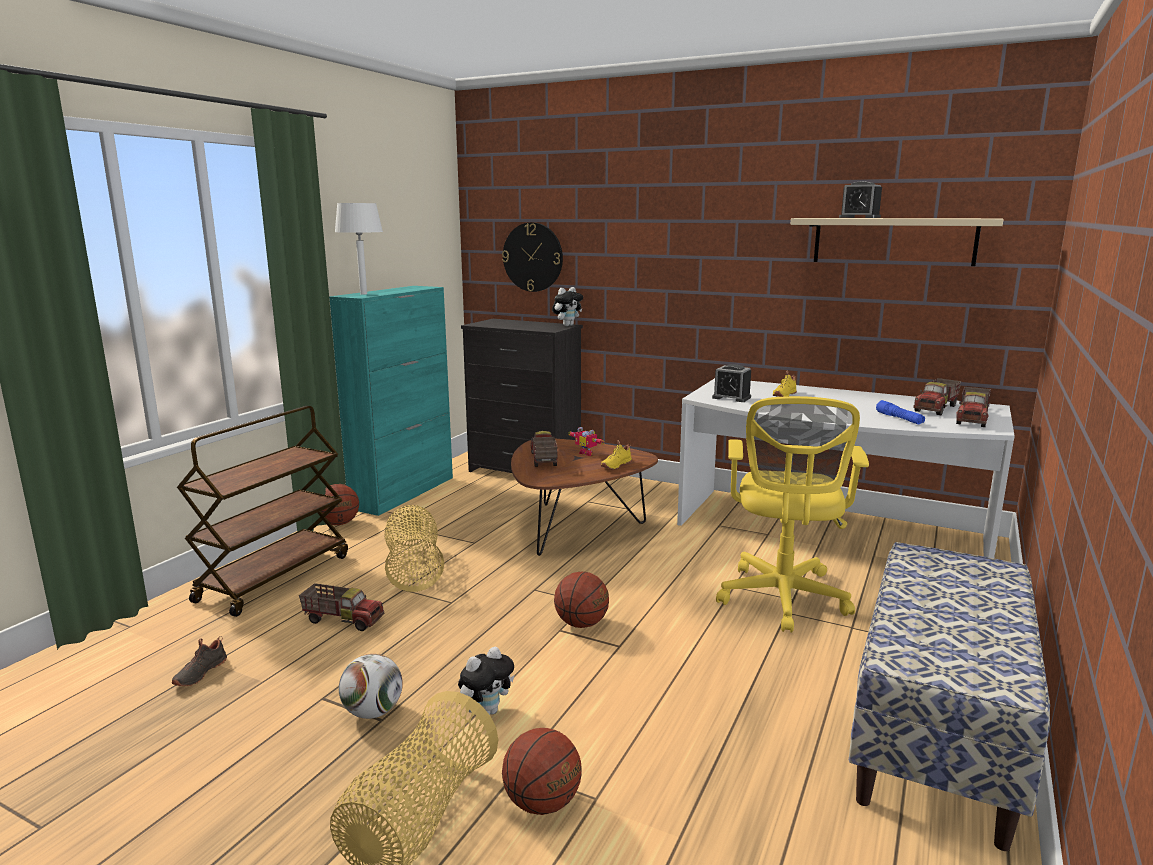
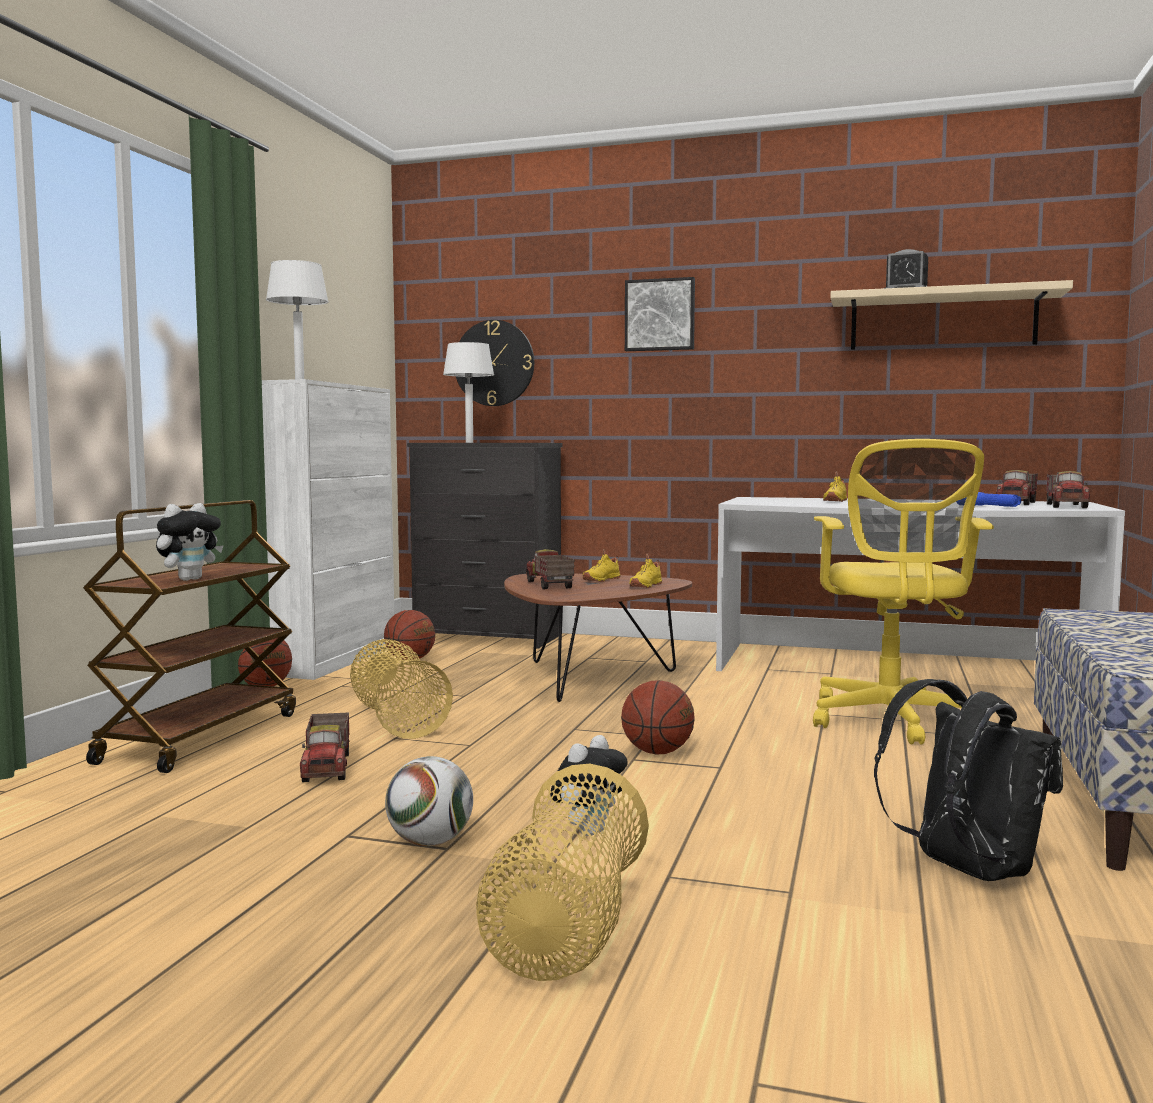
camera: 10 degrees left, 10 degrees down
black shoe [172,637,227,686] -> none
toy truck [299,583,384,631] -> toy truck turned 75 degrees clockwise [300,712,349,782]
turquoise cabinet [329,286,453,516] -> white cabinet [262,379,394,680]
basketball [502,728,582,815] -> basketball moved to [384,610,435,661]
plush toy [552,287,583,326] -> plush toy moved to [156,503,223,581]
toy robot [568,427,604,456] -> yellow shoe [583,549,620,582]
alarm clock [712,364,751,402] -> none
none -> white table lamp [443,342,494,443]
none -> picture [625,277,695,351]
none -> black backpack [874,679,1063,881]

